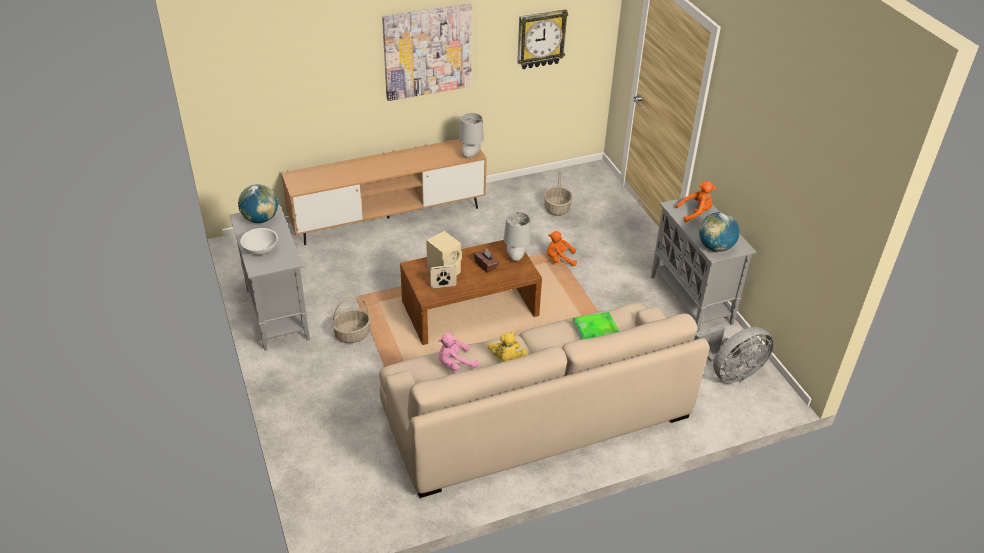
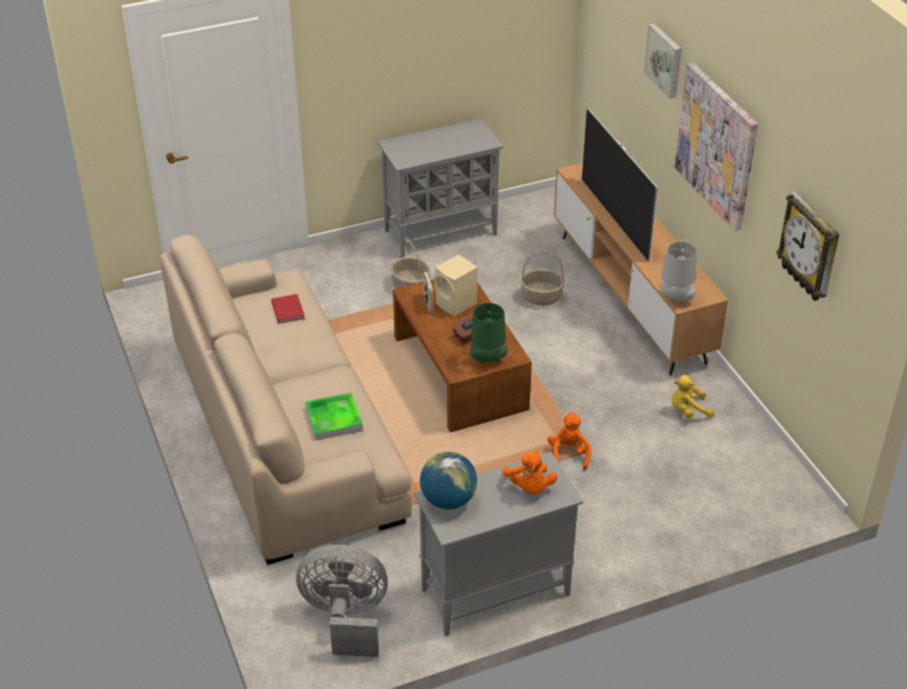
camera: 90 degrees right, 0 degrees up
globe [238,184,278,223] -> none
white bowl [240,228,278,255] -> none
pink plush toy [438,332,479,371] -> red book [271,294,305,324]
yellow plush toy [487,332,527,362] -> yellow plush toy moved to [672,375,715,418]
grey table lamp [504,212,531,261] -> green table lamp [470,303,507,364]
basket [544,171,573,216] -> basket moved to [520,252,565,306]
grey fan [694,324,774,383] -> grey fan turned 120 degrees clockwise [296,545,388,657]
none -> television [582,108,658,261]
none -> picture [644,23,682,99]

